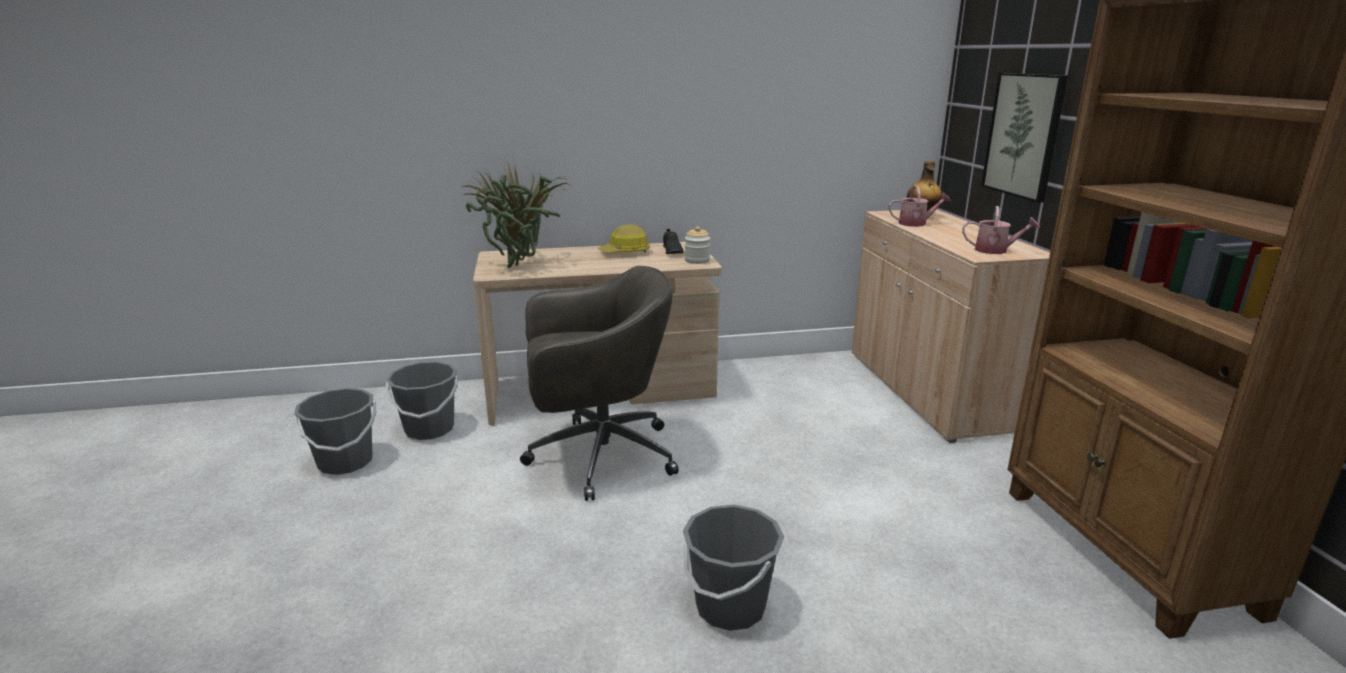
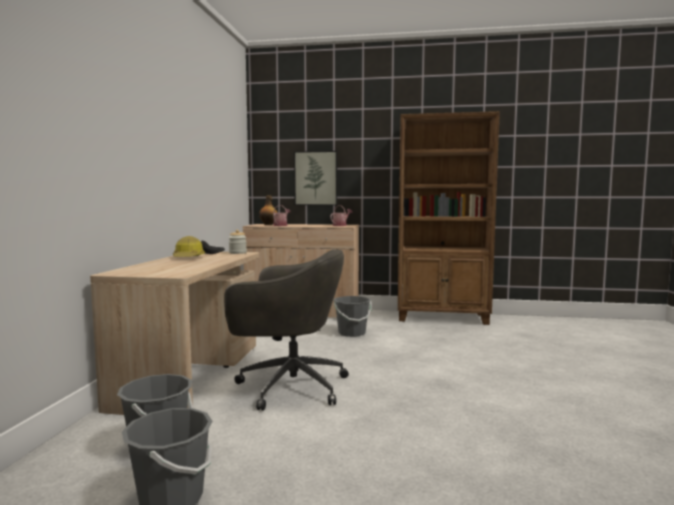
camera: 70 degrees left, 15 degrees down
potted plant [462,160,568,268] -> none
grey office chair [520,266,679,501] -> grey office chair turned 90 degrees clockwise [224,249,349,411]
grey bucket [683,505,784,631] -> grey bucket moved to [334,296,372,337]

